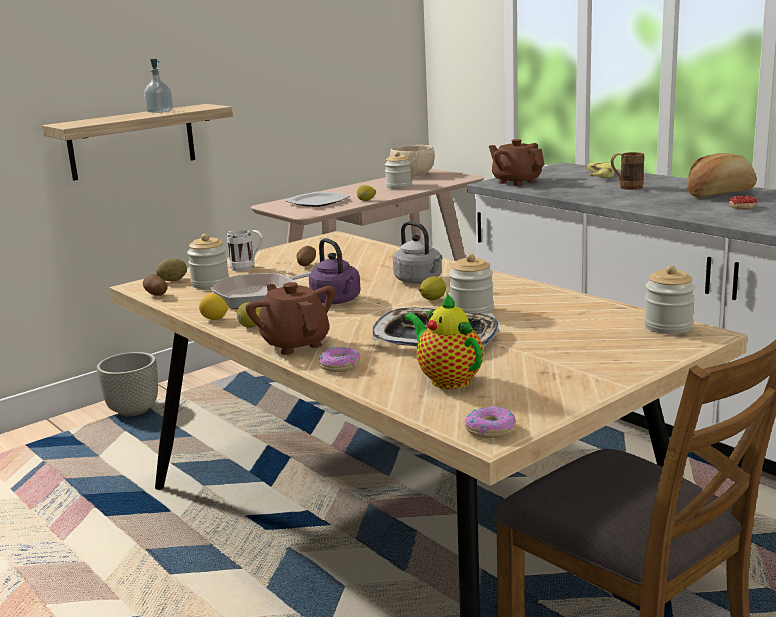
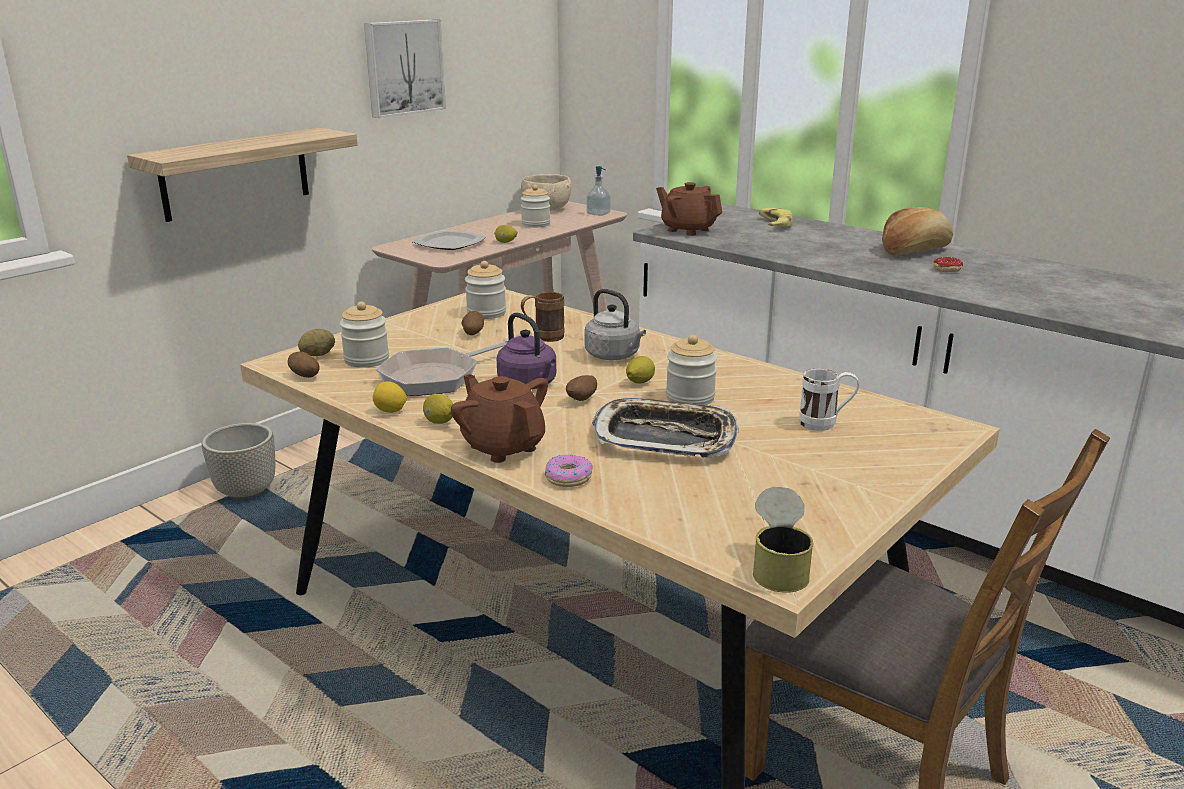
camera: 10 degrees left, 5 degrees up
soap dispenser [144,59,173,113] -> soap dispenser moved to [587,166,611,216]
white mug [227,229,263,271] -> white mug moved to [799,369,859,431]
teapot [404,293,483,389] -> none
donut [465,406,516,438] -> can [753,487,813,593]
brown mug [611,152,644,190] -> brown mug moved to [521,292,564,342]
jar [644,265,695,334] -> jar moved to [465,261,506,319]
none -> picture [364,20,446,118]
none -> potato [566,375,597,401]

